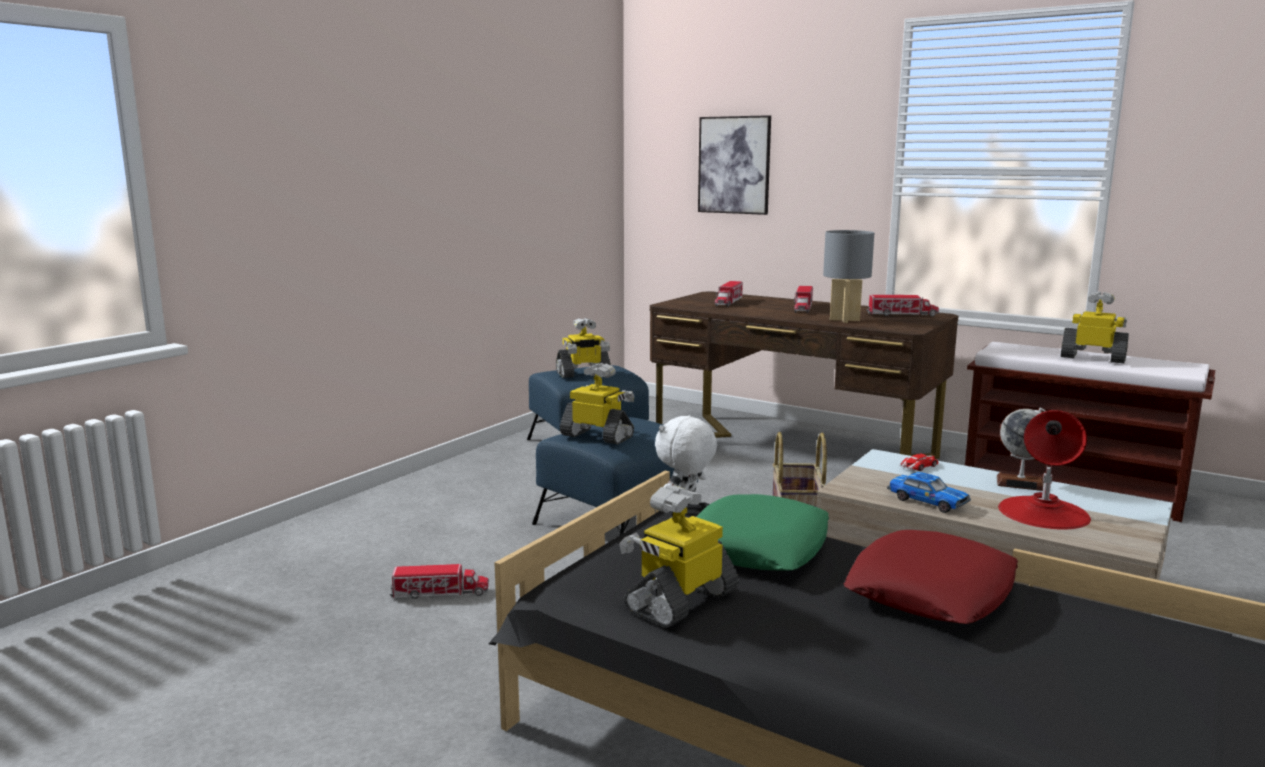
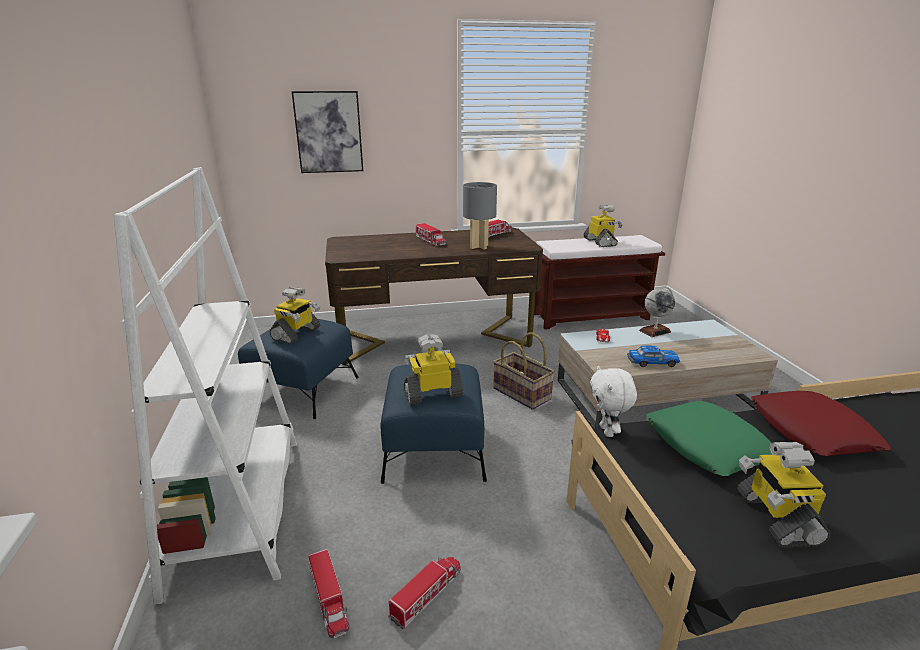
camera: 45 degrees left, 10 degrees up
toy truck [715,281,743,307] -> toy truck moved to [308,549,349,638]
red table lamp [998,410,1091,530] -> none
toy robot [1061,291,1129,363] -> toy robot turned 90 degrees clockwise [584,204,623,247]
none -> white bookcase [113,167,297,604]

